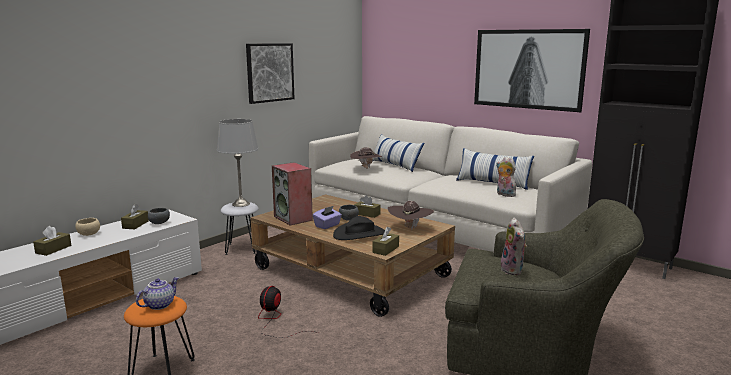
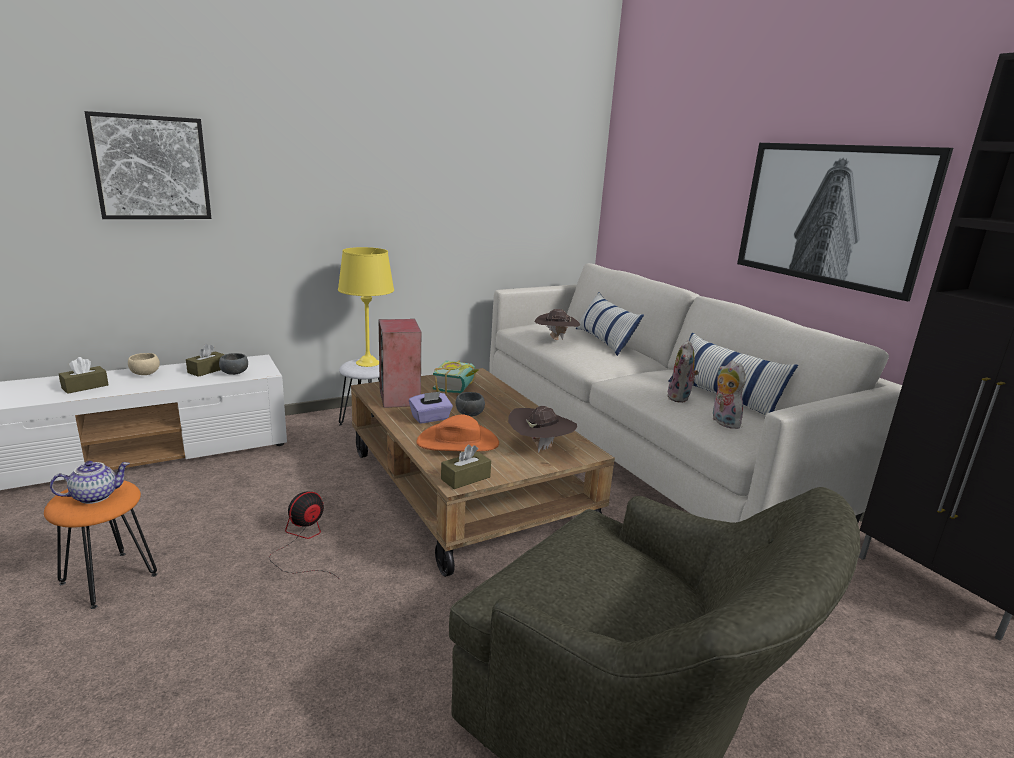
camera: 20 degrees right, 5 degrees up
grey table lamp [217,119,258,207] -> yellow table lamp [338,247,394,367]
picture [246,43,294,104] -> picture moved to [84,111,211,219]
black hat [333,216,385,240] -> orange hat [416,415,499,451]
brown tissue box [354,195,380,218] -> none
plush toy [501,218,527,275] -> plush toy moved to [667,340,699,403]
none -> book [433,360,479,394]

